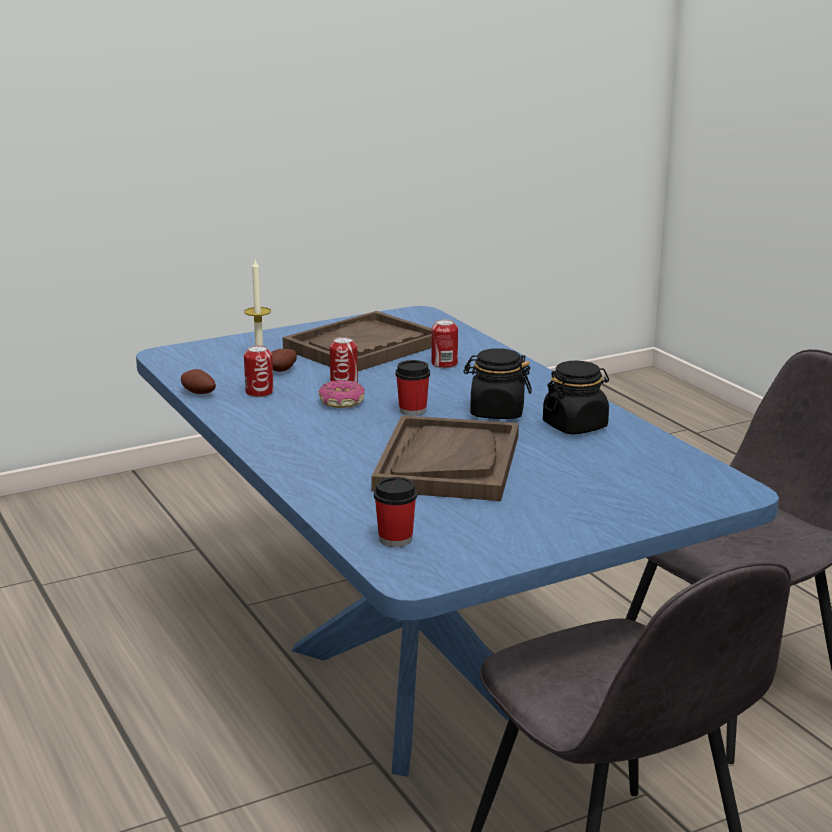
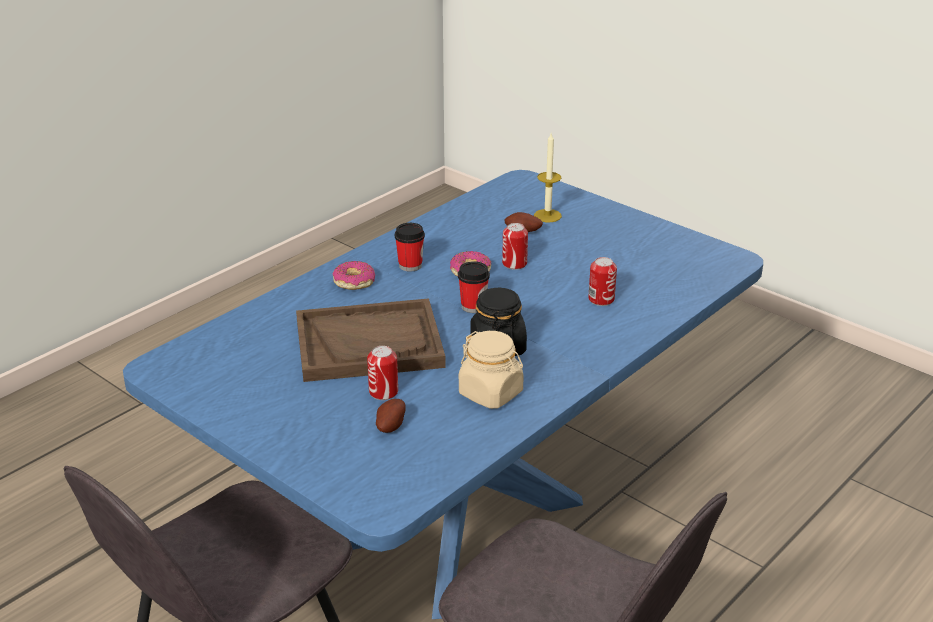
camera: 70 degrees right, 10 degrees up
potato [181,369,216,394] -> potato moved to [376,399,406,433]
can [244,345,274,397] -> can moved to [367,346,398,400]
brown tray [283,311,432,371] -> none
cup [374,477,417,547] -> cup moved to [395,223,425,272]
black jar [543,361,609,434] -> beige jar [459,331,524,409]
none -> donut [333,261,375,290]

